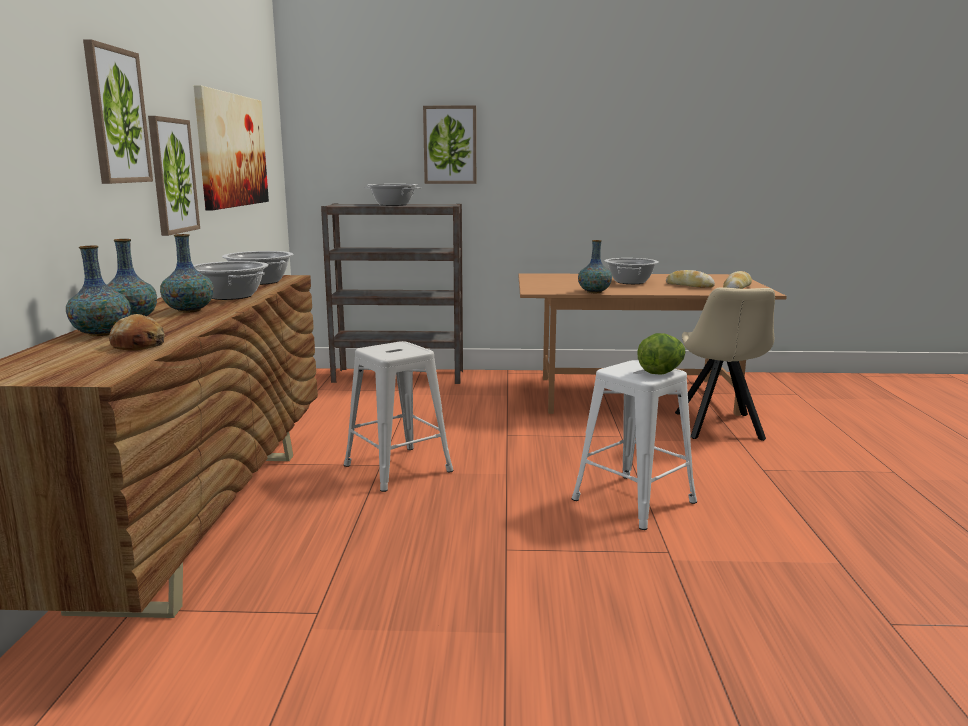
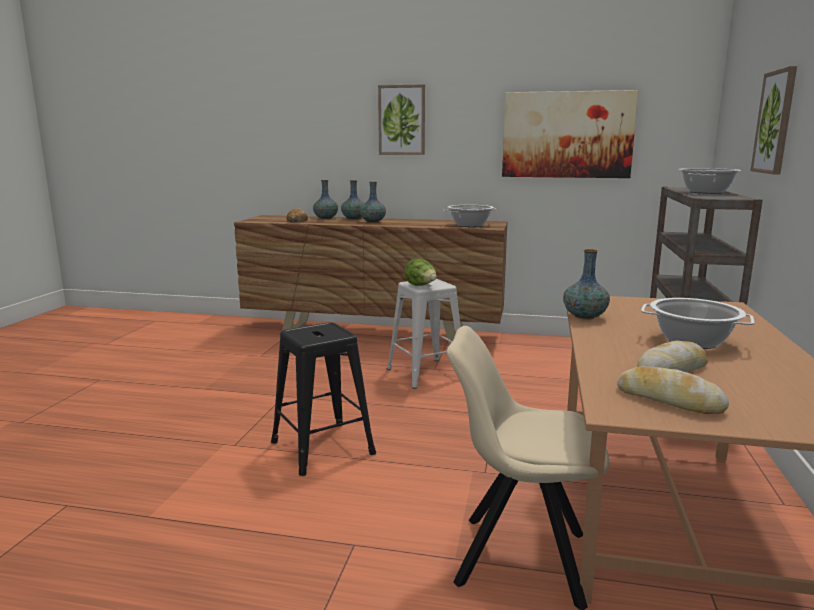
camera: 100 degrees right, 0 degrees up
picture [148,116,200,236] -> none
cooking pot [193,261,268,300] -> none
white stool [571,360,697,530] -> black stool [271,322,376,476]
lettuce [637,333,685,375] -> lettuce moved to [405,259,437,286]

